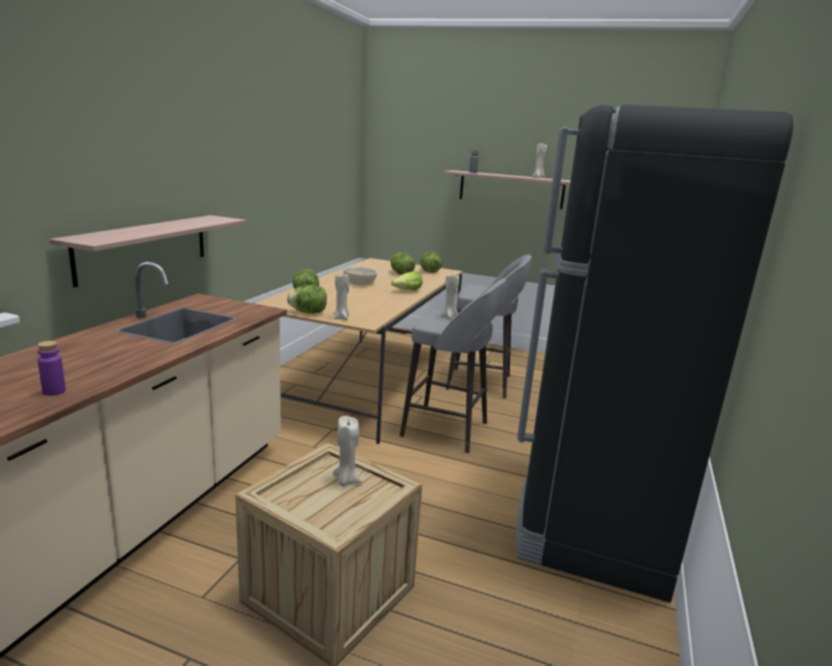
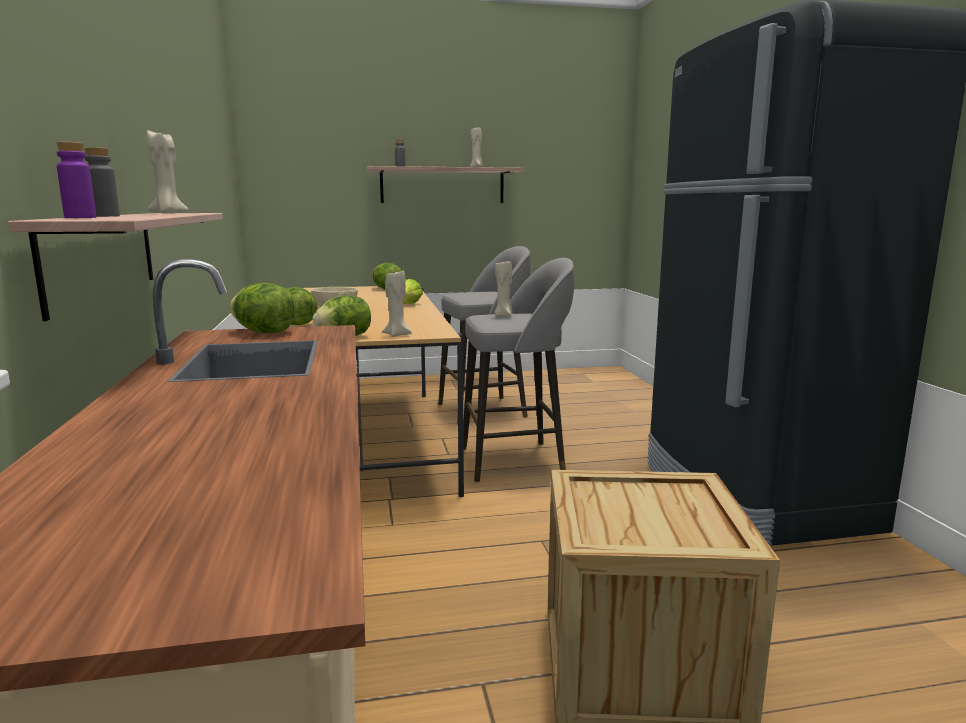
camera: 30 degrees left, 5 degrees down
purple bottle [38,341,66,396] -> purple bottle moved to [56,142,96,218]
beige candle [333,416,362,486] -> beige candle moved to [147,130,189,214]
lettuce [390,253,415,275] -> lettuce moved to [230,283,296,333]
none -> grey bottle [84,147,120,217]

